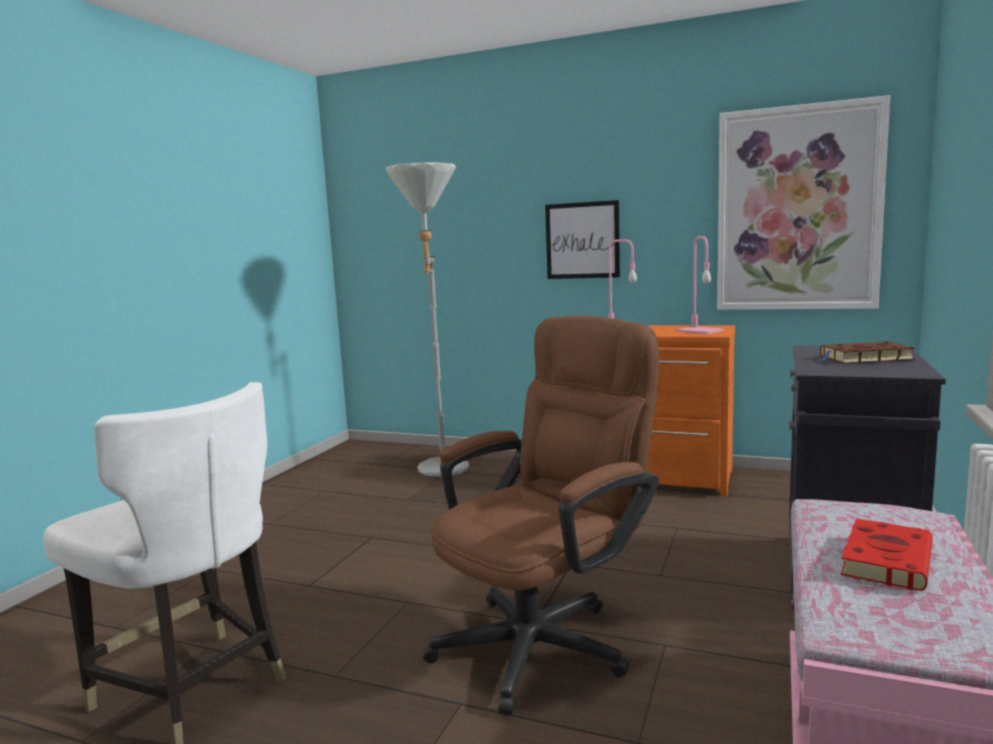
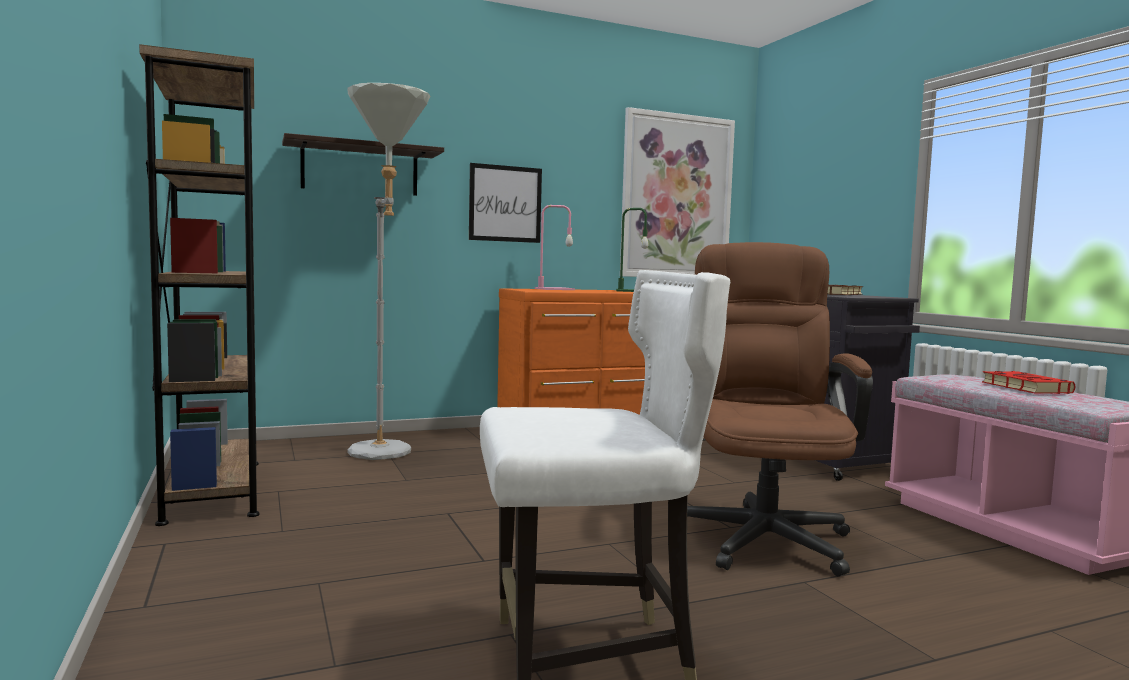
camera: 45 degrees left, 5 degrees down
pink table lamp [677,236,724,334] -> green table lamp [616,208,648,292]
none -> brown bookcase [139,44,260,526]
none -> shelf [282,133,444,196]

